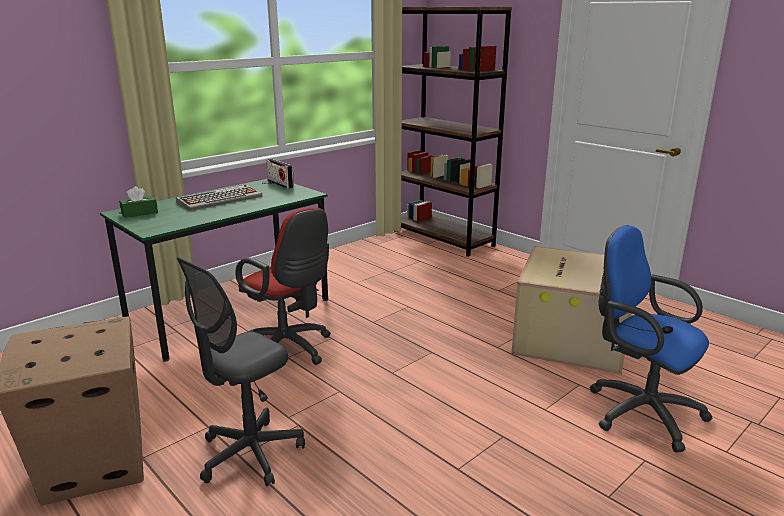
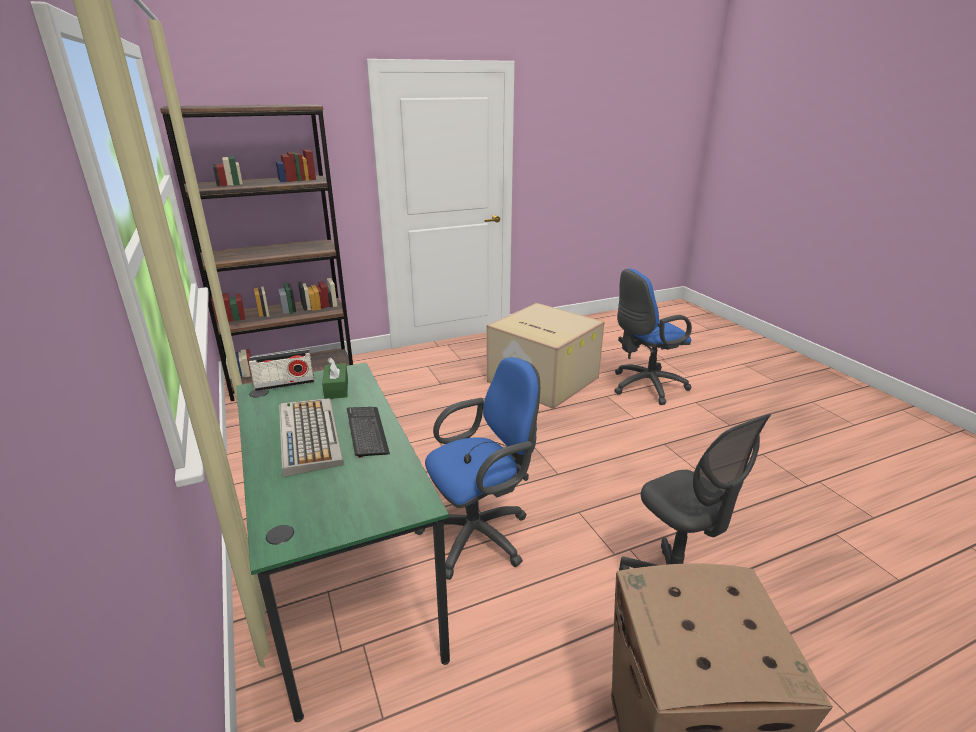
camera: 70 degrees left, 5 degrees up
green tissue box [119,186,158,218] -> green tissue box moved to [322,357,348,399]
red office chair [235,208,331,365] -> blue office chair [415,357,540,580]
none -> keyboard [347,407,390,458]

